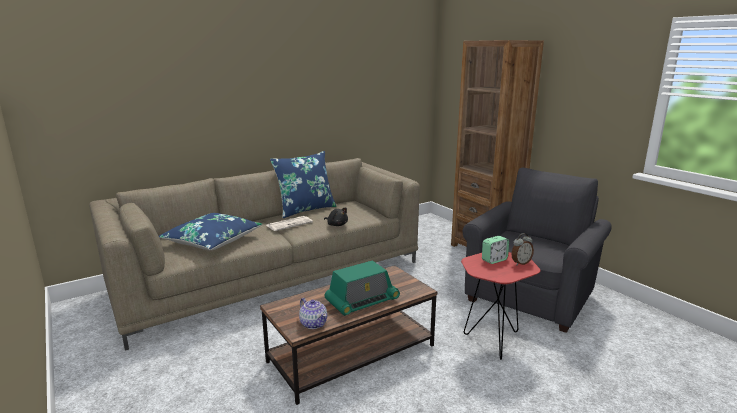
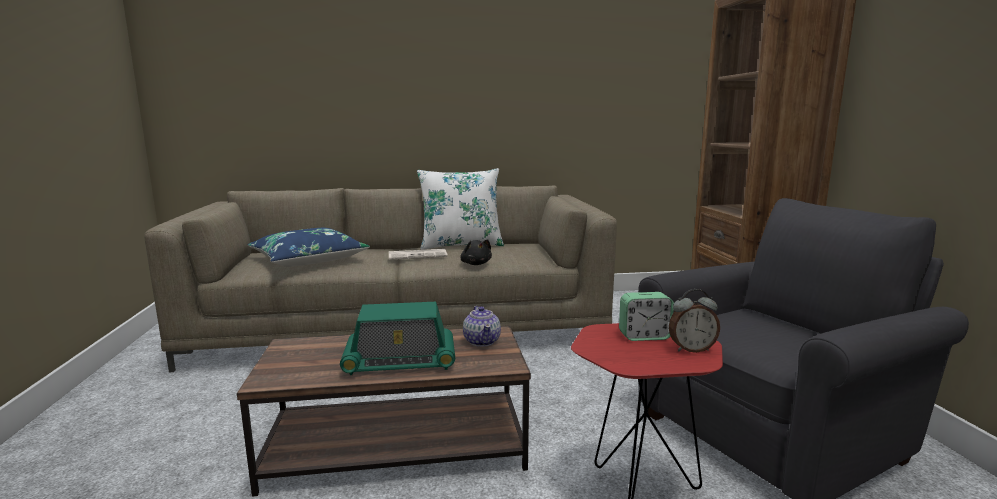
camera: 25 degrees right, 5 degrees down
blue pillow [270,151,337,218] -> white pillow [417,168,504,250]
teapot [299,298,327,329] -> teapot moved to [463,306,501,347]

